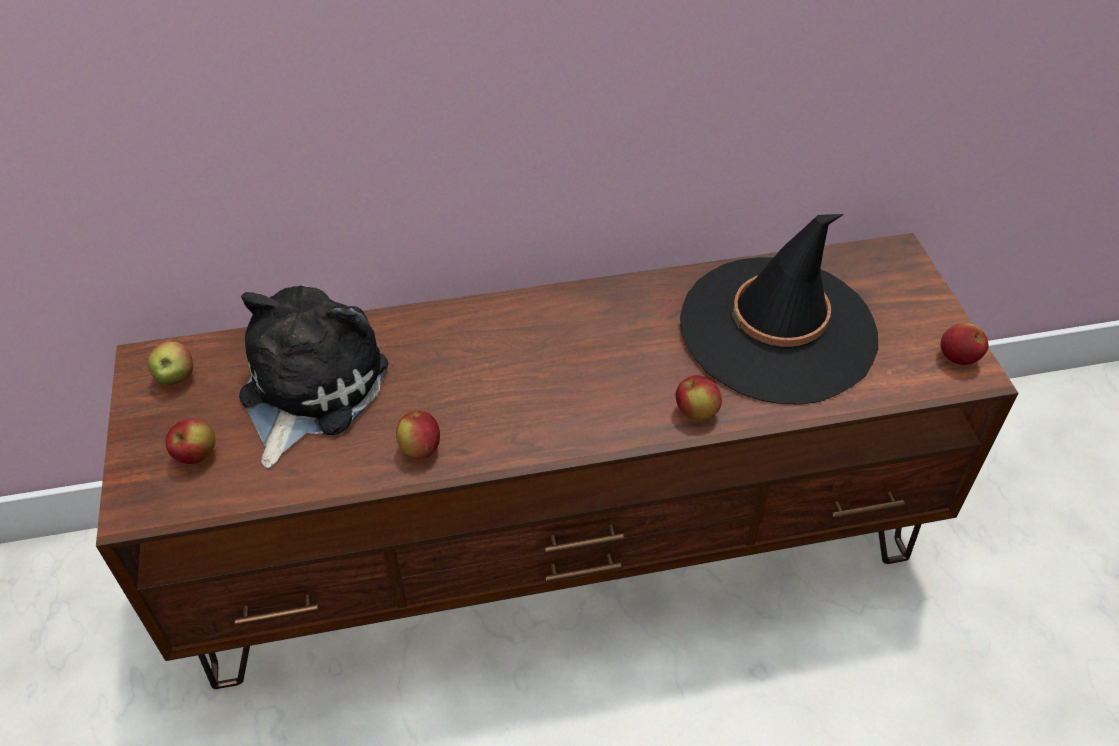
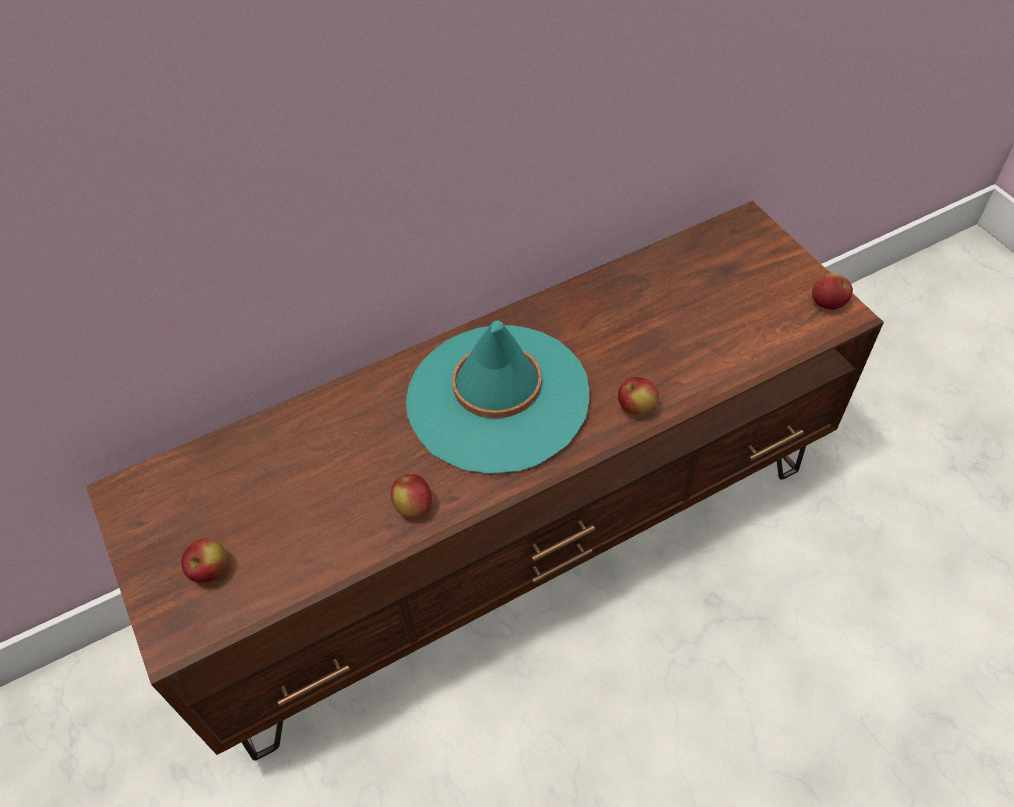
camera: 15 degrees left, 5 degrees up
apple [148,341,193,385] -> none
plush toy [239,285,388,468] -> none
black hat [680,214,878,405] -> none
none -> turquoise hat [406,321,589,474]

